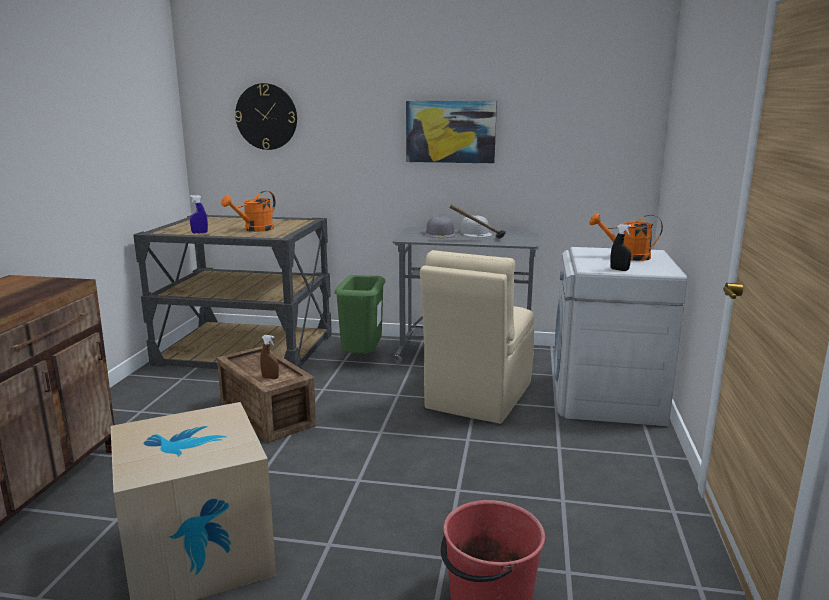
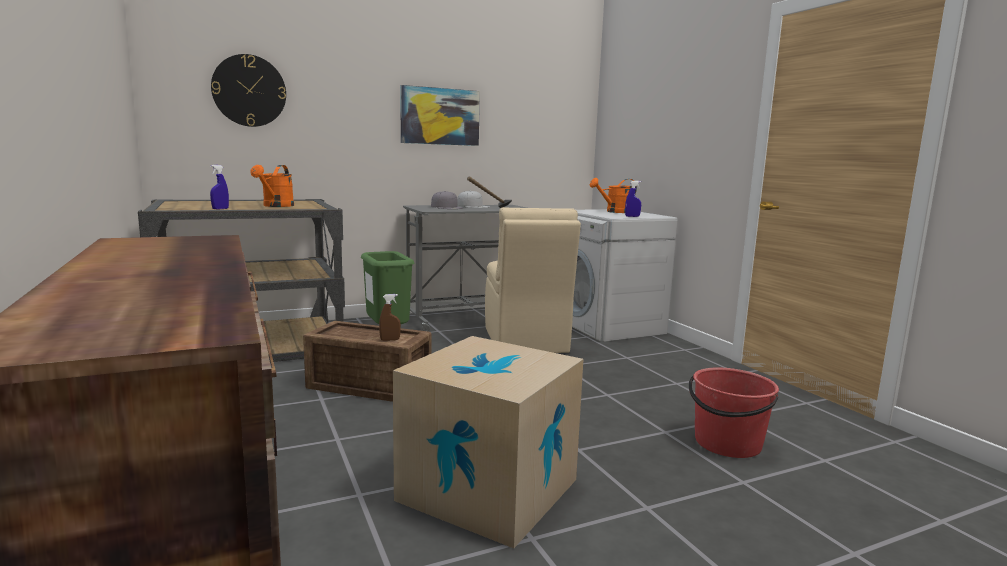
camera: 35 degrees left, 5 degrees down
black spray bottle [610,224,632,271] -> blue spray bottle [625,181,641,217]

